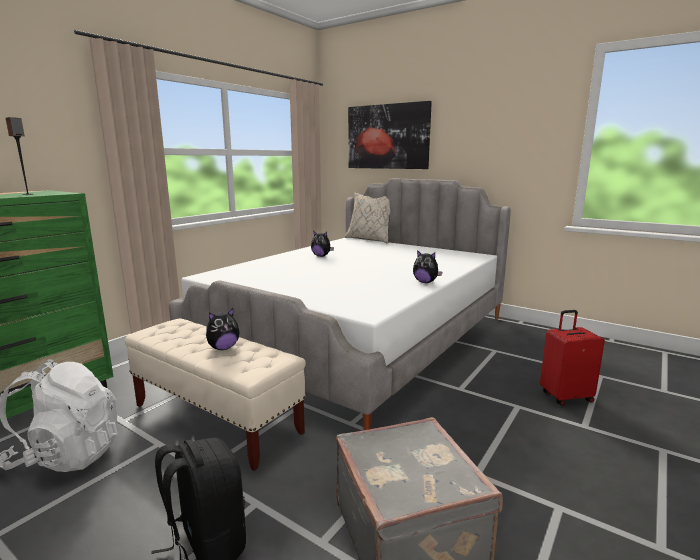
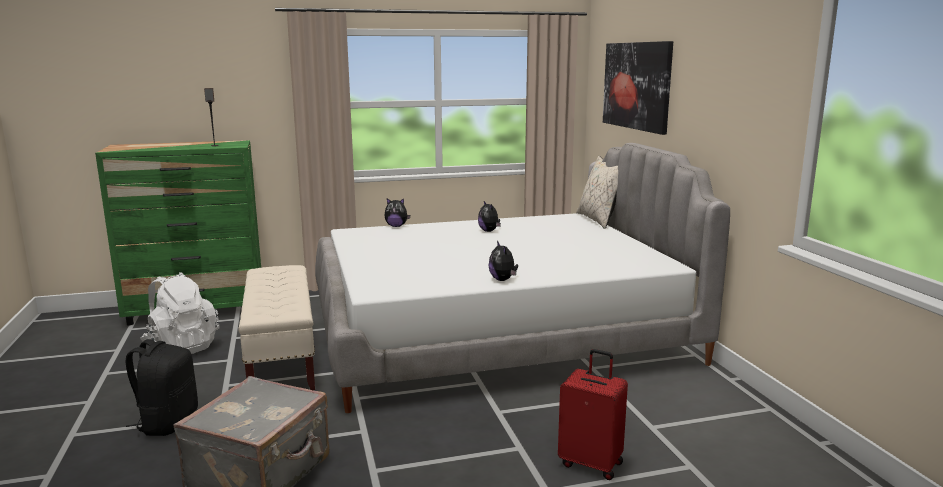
camera: 40 degrees right, 0 degrees up
plush toy [206,308,240,350] -> plush toy moved to [384,198,410,227]

